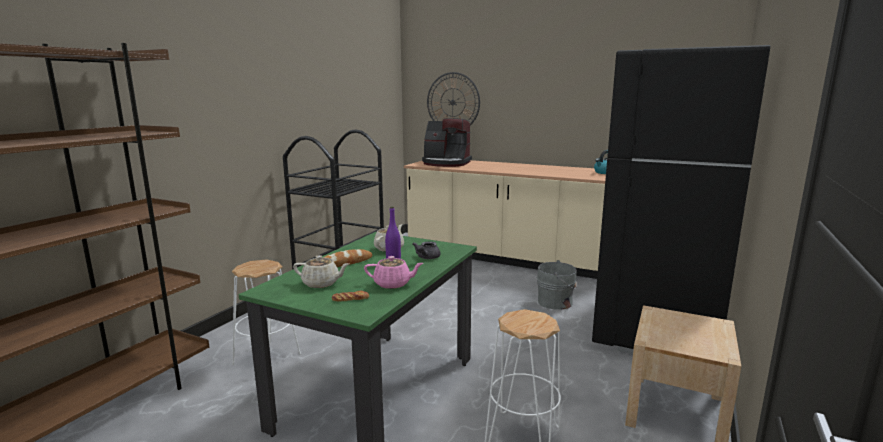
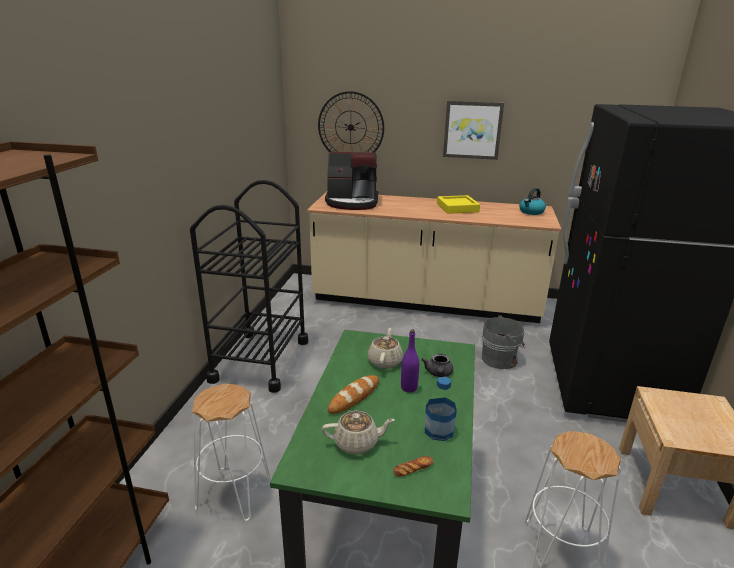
camera: 15 degrees left, 10 degrees up
pink teapot [364,256,423,289] -> bottle [425,377,457,441]
none -> yellow tray [437,195,480,214]
none -> picture [443,101,504,160]

